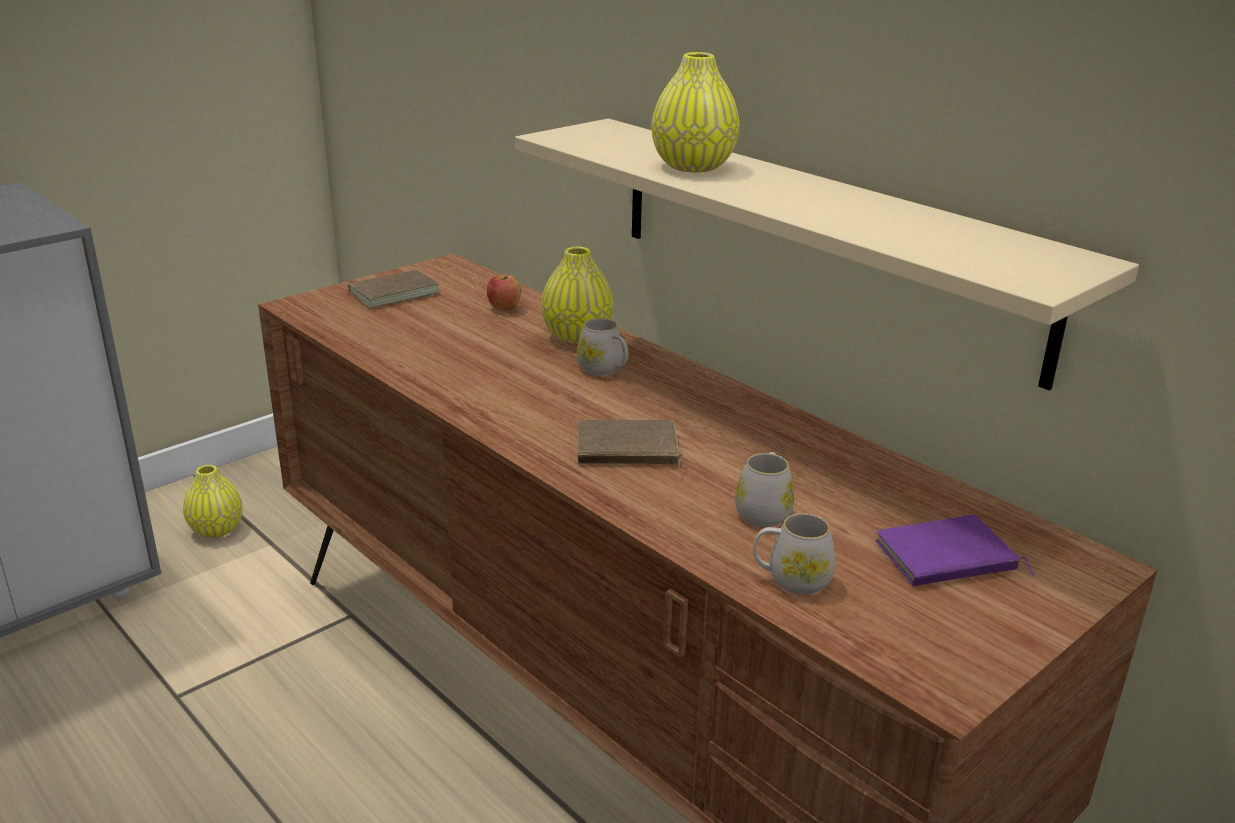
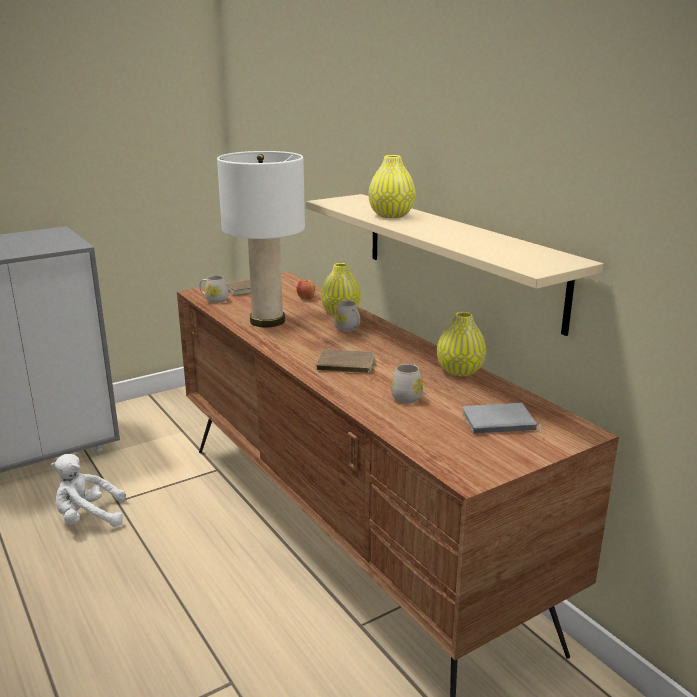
camera: 10 degrees right, 5 degrees down
yellow vase [183,465,243,538] -> yellow vase moved to [437,312,486,377]
white mug [753,513,835,595] -> white mug moved to [200,275,228,303]
purple book [876,515,1034,586] -> grey book [462,403,542,434]
none -> white plush toy [51,454,126,527]
none -> white table lamp [217,151,305,327]

